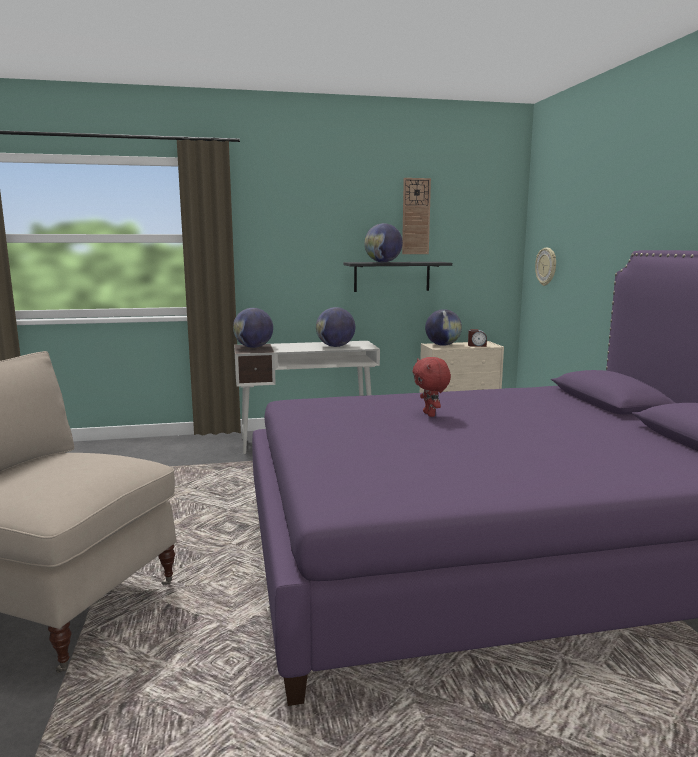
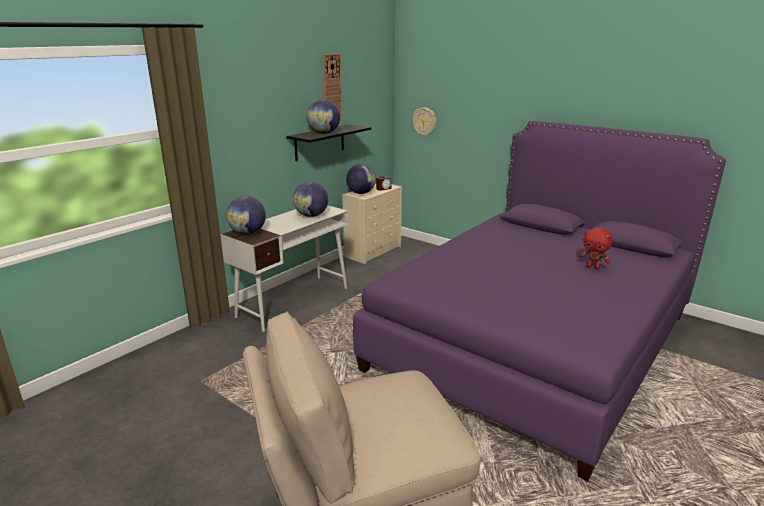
camera: 40 degrees left, 10 degrees up
red plush toy [412,357,451,417] -> red plush toy moved to [580,227,613,270]

